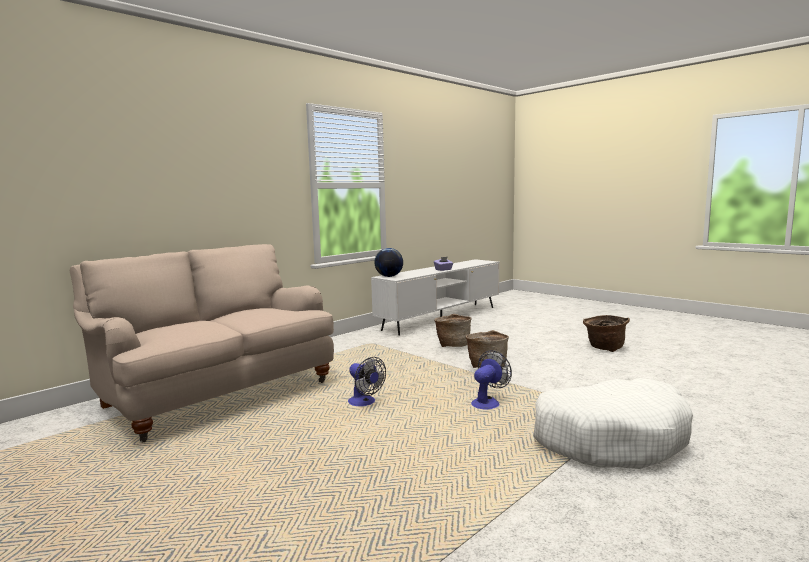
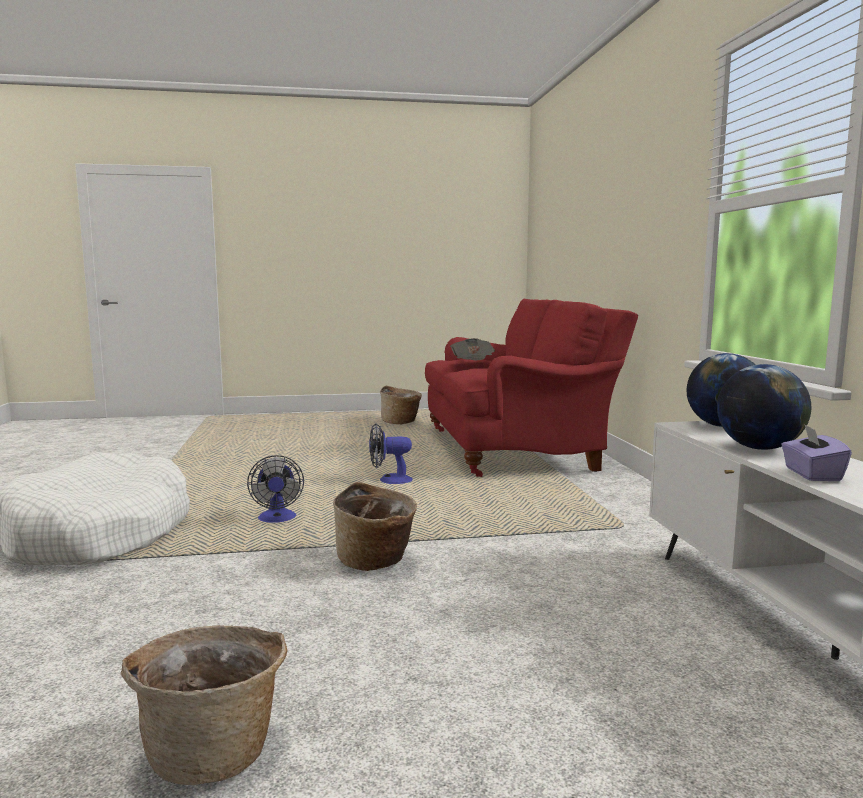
camera: 125 degrees right, 0 degrees up
beige sofa [70,244,334,443] -> red sofa [425,299,638,477]
basket [434,314,471,347] -> basket moved to [380,386,422,424]
none -> newspaper [450,338,495,360]
none -> globe [717,364,811,450]

